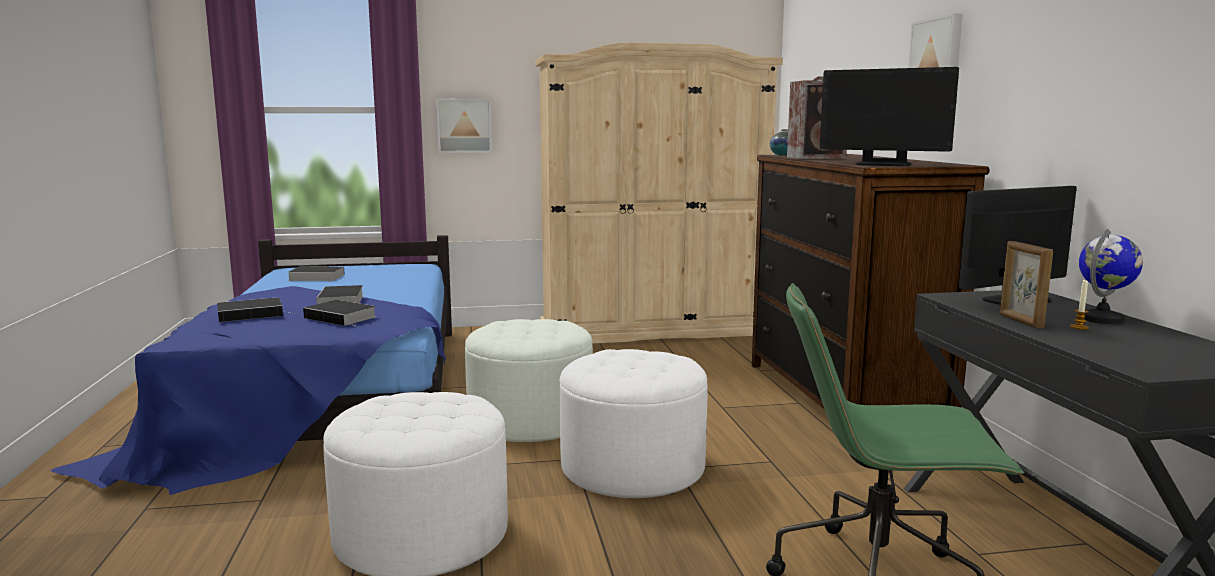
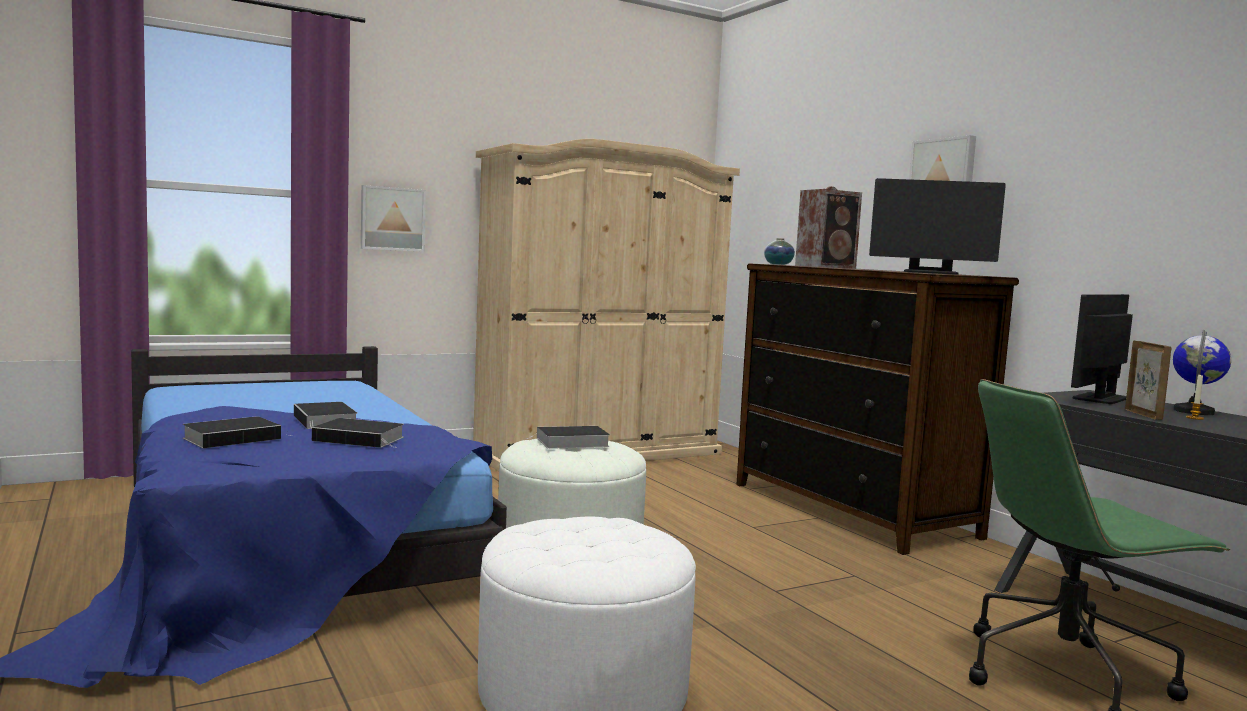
camera: 20 degrees left, 5 degrees down
book [287,267,345,281] -> book moved to [526,426,610,449]
white ottoman [559,349,708,498] -> none
picture frame [1000,241,1053,329] -> picture frame turned 150 degrees counterclockwise [1125,341,1171,420]

